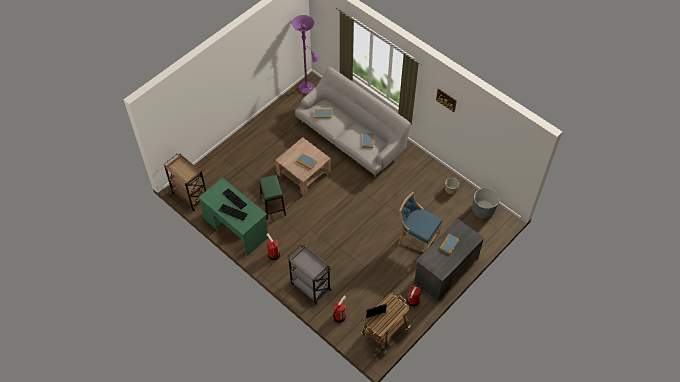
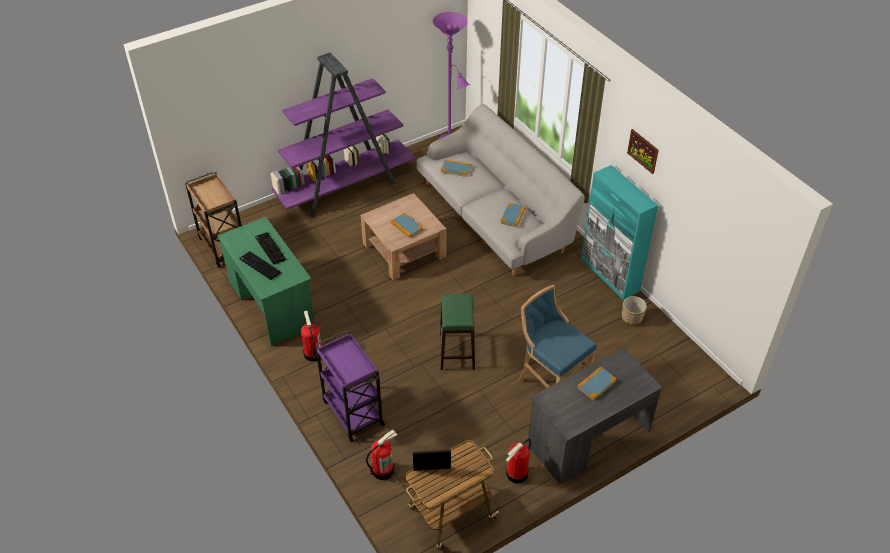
camera: 15 degrees right, 10 degrees down
green stool [259,175,286,220] -> green stool moved to [440,294,475,370]
grey cart [288,245,332,305] -> purple cart [315,331,385,442]
grey planter [472,188,499,219] -> none
none -> purple bookcase [271,53,415,217]
none -> turquoise cabinet [581,165,658,300]

